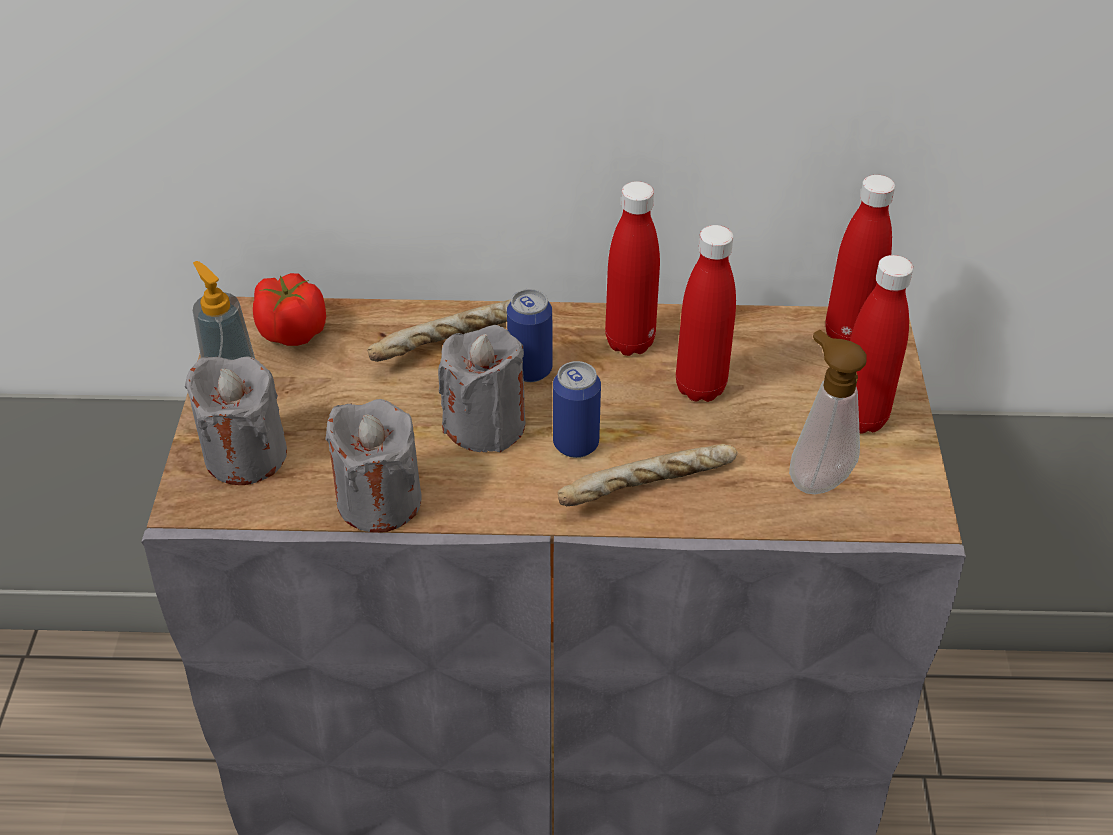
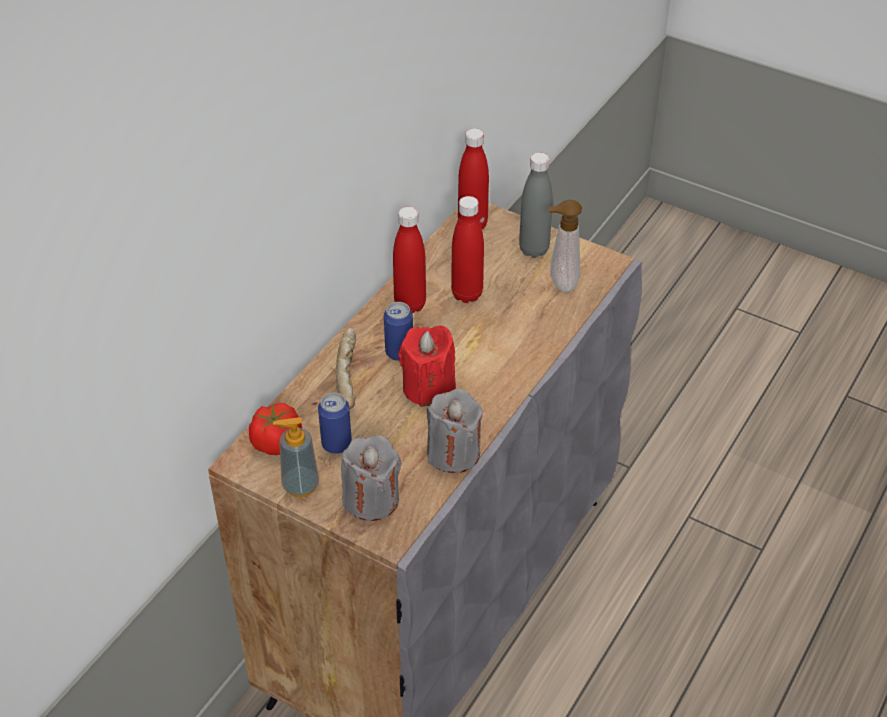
camera: 60 degrees left, 0 degrees up
grey candle [438,325,526,452] -> red candle [398,325,456,407]
can [553,361,601,458] -> can moved to [318,392,352,454]
bread [558,444,738,507] -> none
red bottle [850,255,913,433] -> grey bottle [519,152,553,258]

